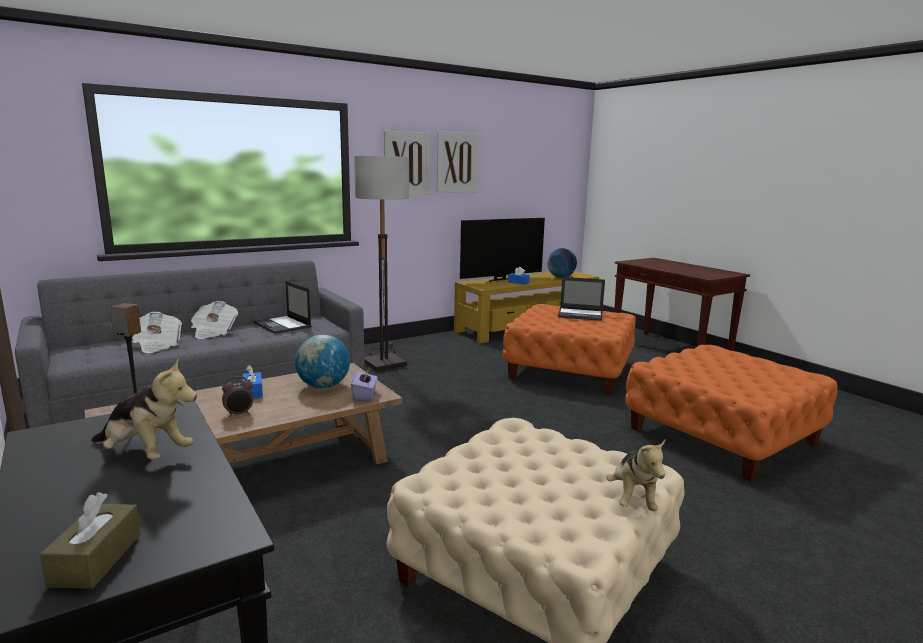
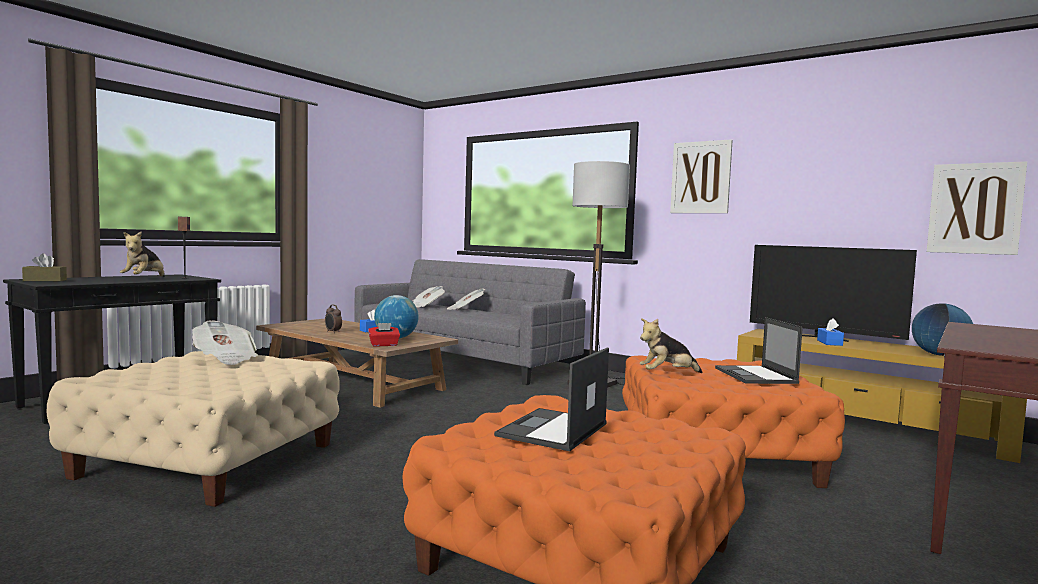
camera: 70 degrees right, 10 degrees down
laptop [254,281,312,334] -> laptop moved to [494,348,609,451]
purple tissue box [351,369,378,400] -> red tissue box [368,323,400,347]
picture [437,131,479,193] -> picture moved to [927,161,1027,255]
plush toy [607,440,665,511] -> plush toy moved to [640,318,703,373]
none -> newspaper [192,321,258,365]

